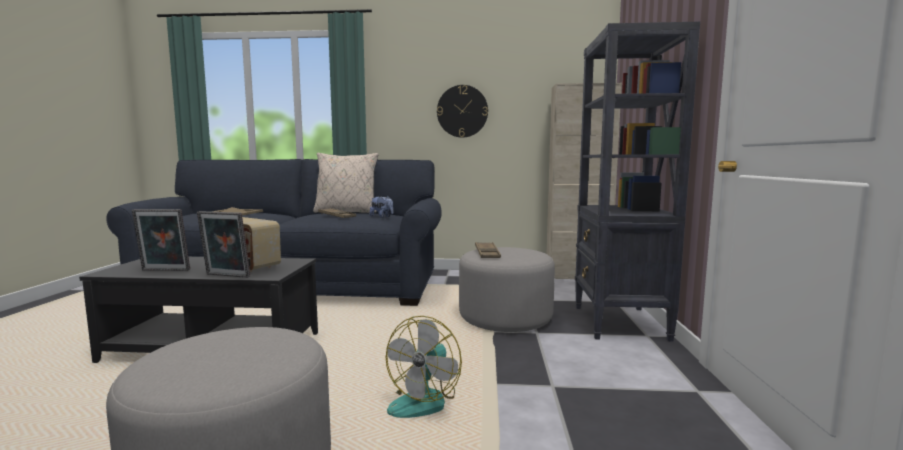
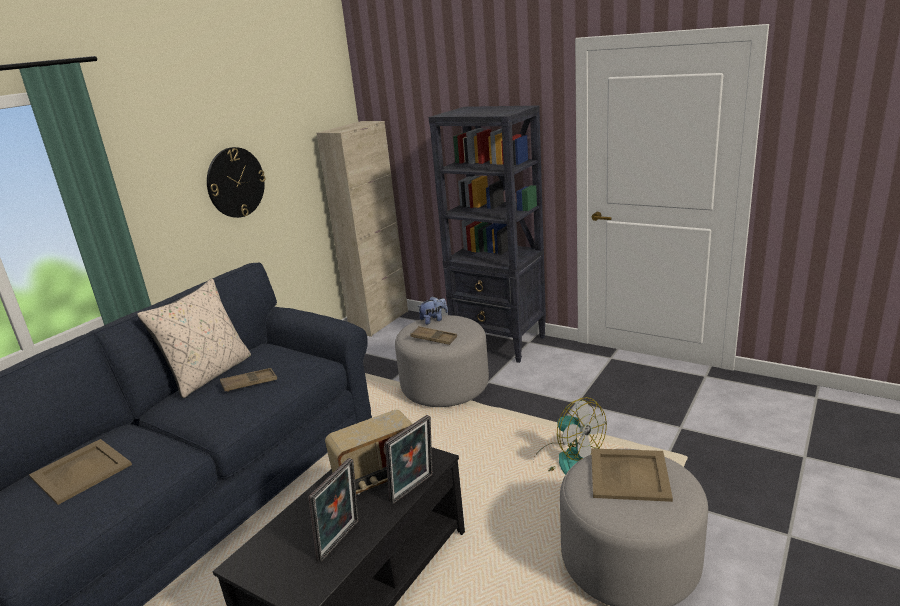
camera: 60 degrees left, 15 degrees up
plush toy [370,196,393,218] -> plush toy moved to [417,296,448,325]
none -> beige tray [591,448,673,502]

